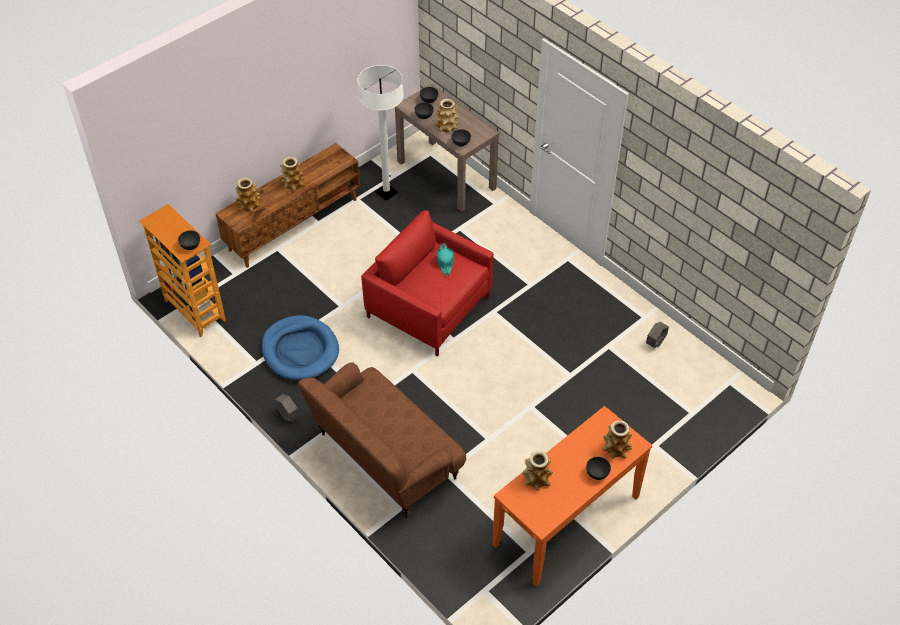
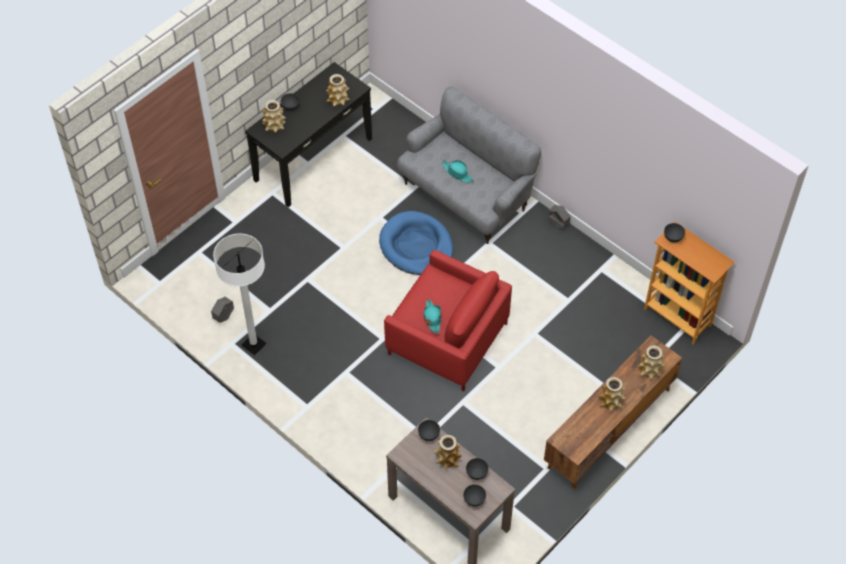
camera: 175 degrees right, 5 degrees up
blue dog bed [261,315,339,380] -> blue dog bed moved to [379,211,453,275]
brown sofa [298,362,466,518] -> grey sofa [396,86,541,244]
white floor lamp [357,65,404,201] -> white floor lamp moved to [213,234,266,355]
orange console table [492,406,652,587] -> black console table [245,62,372,207]
none -> turquoise hat [442,160,474,183]

